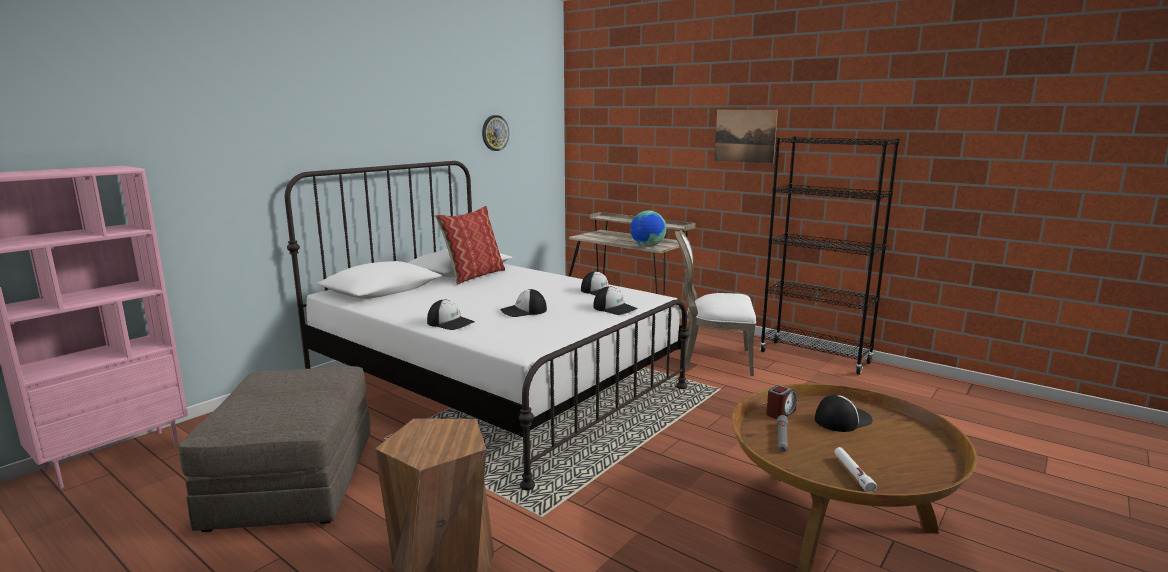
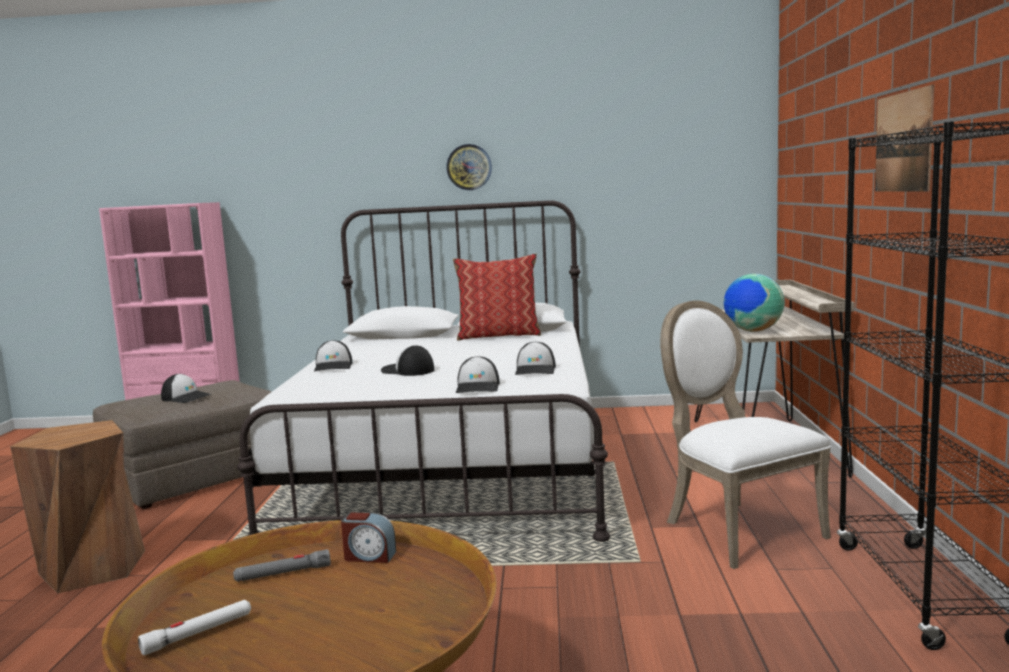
camera: 55 degrees right, 5 degrees down
wall clock [482,115,509,151] -> wall clock moved to [446,144,492,190]
cap [815,395,873,432] -> cap moved to [161,374,212,403]

